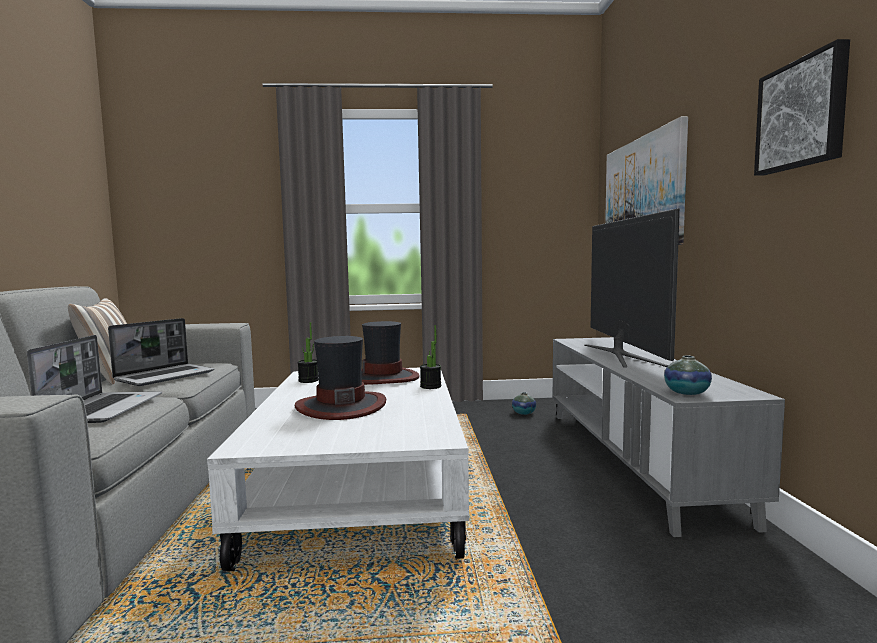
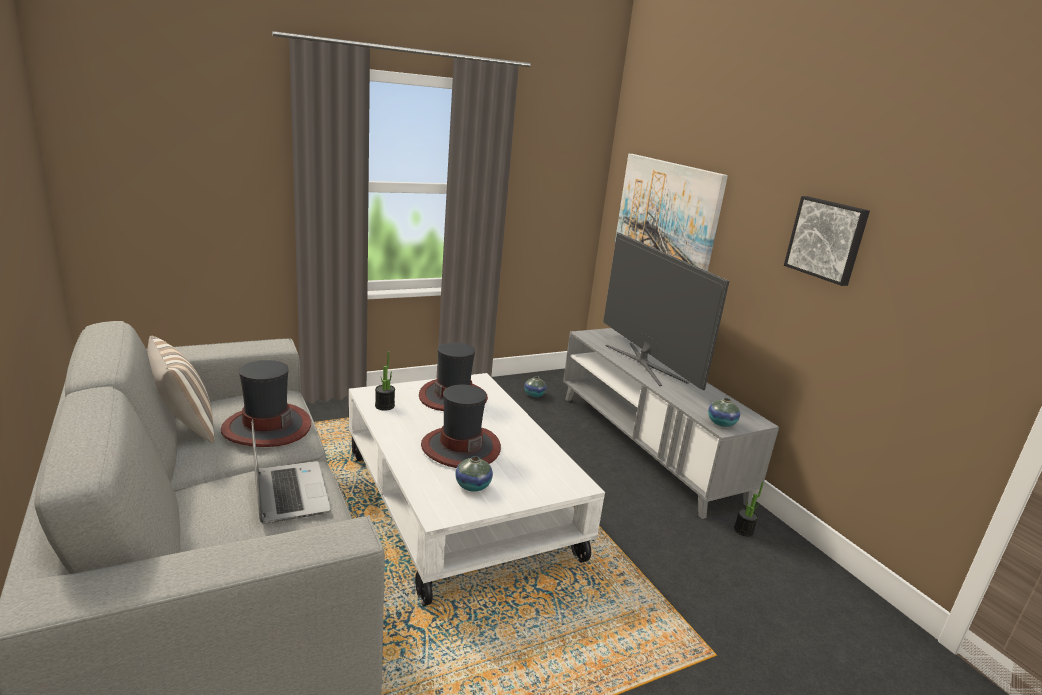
camera: 25 degrees left, 15 degrees up
laptop [108,318,215,386] -> hat [221,360,311,447]
potted plant [420,325,441,389] -> potted plant moved to [734,482,763,537]
none -> vase [455,456,493,492]

